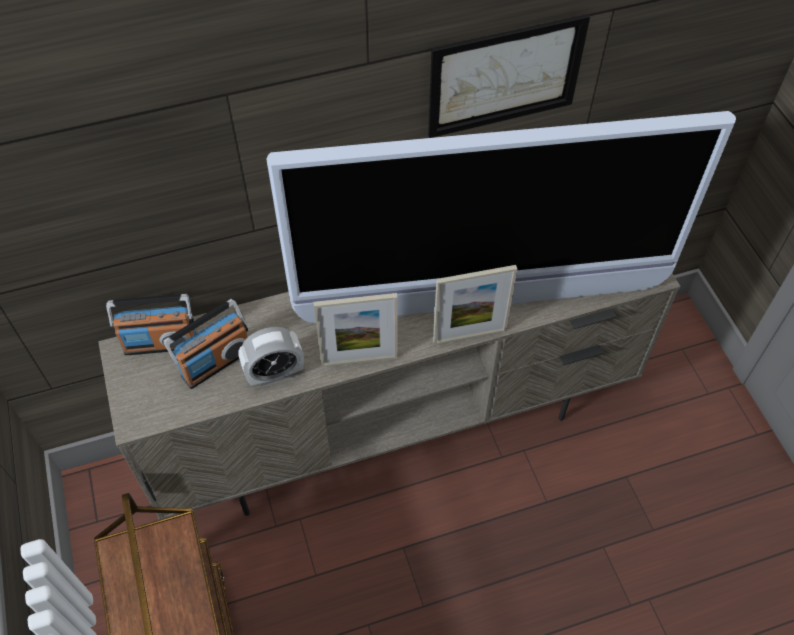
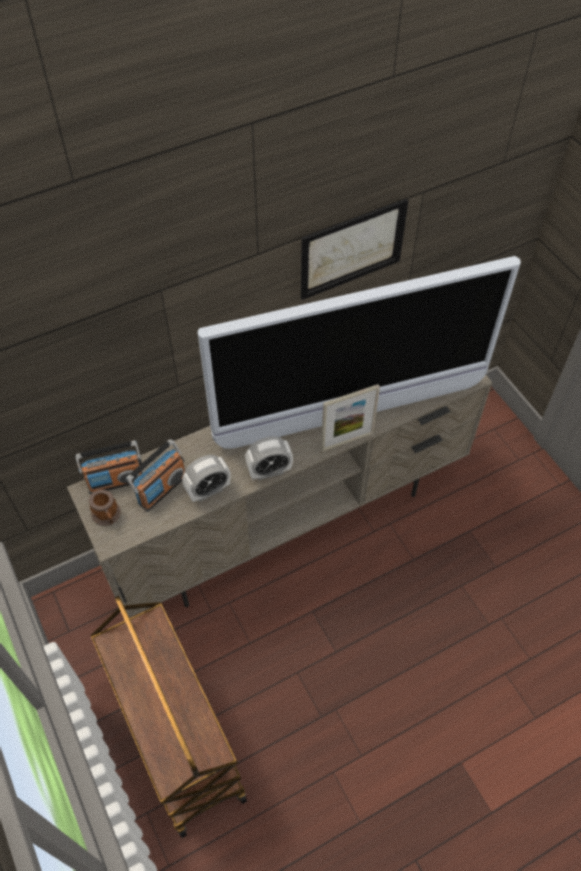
camera: 10 degrees left, 0 degrees up
picture frame [314,293,398,367] -> alarm clock [245,436,293,480]
none -> mug [89,490,121,526]

